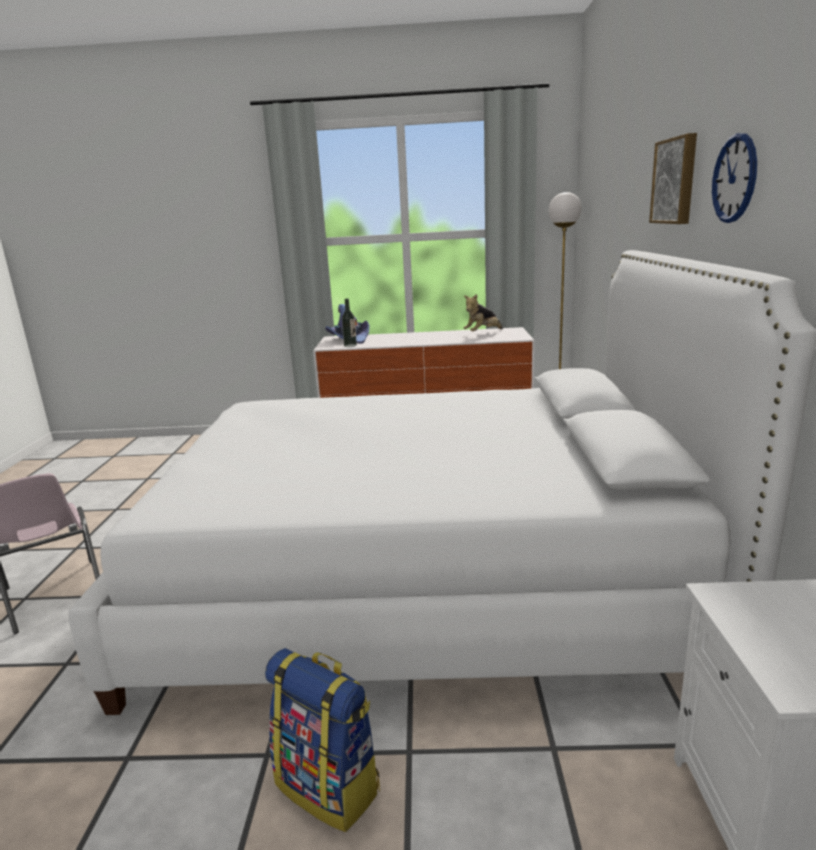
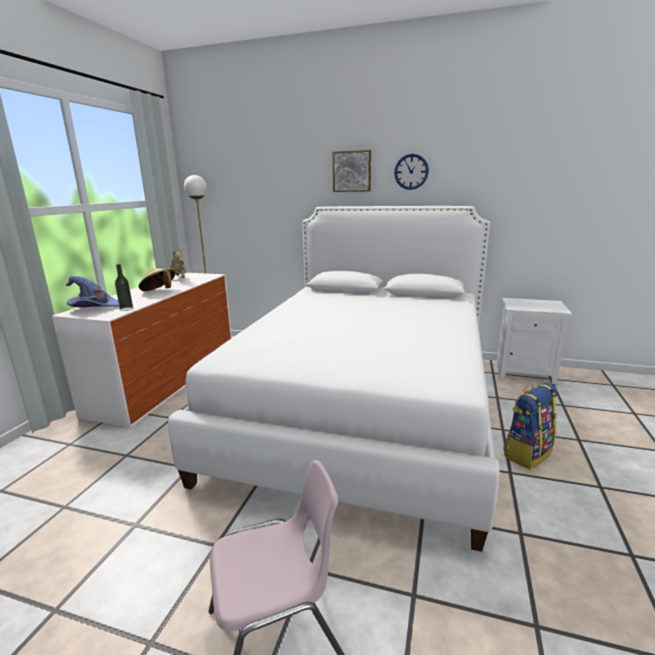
camera: 75 degrees left, 0 degrees up
none -> beige hat [139,268,175,291]

